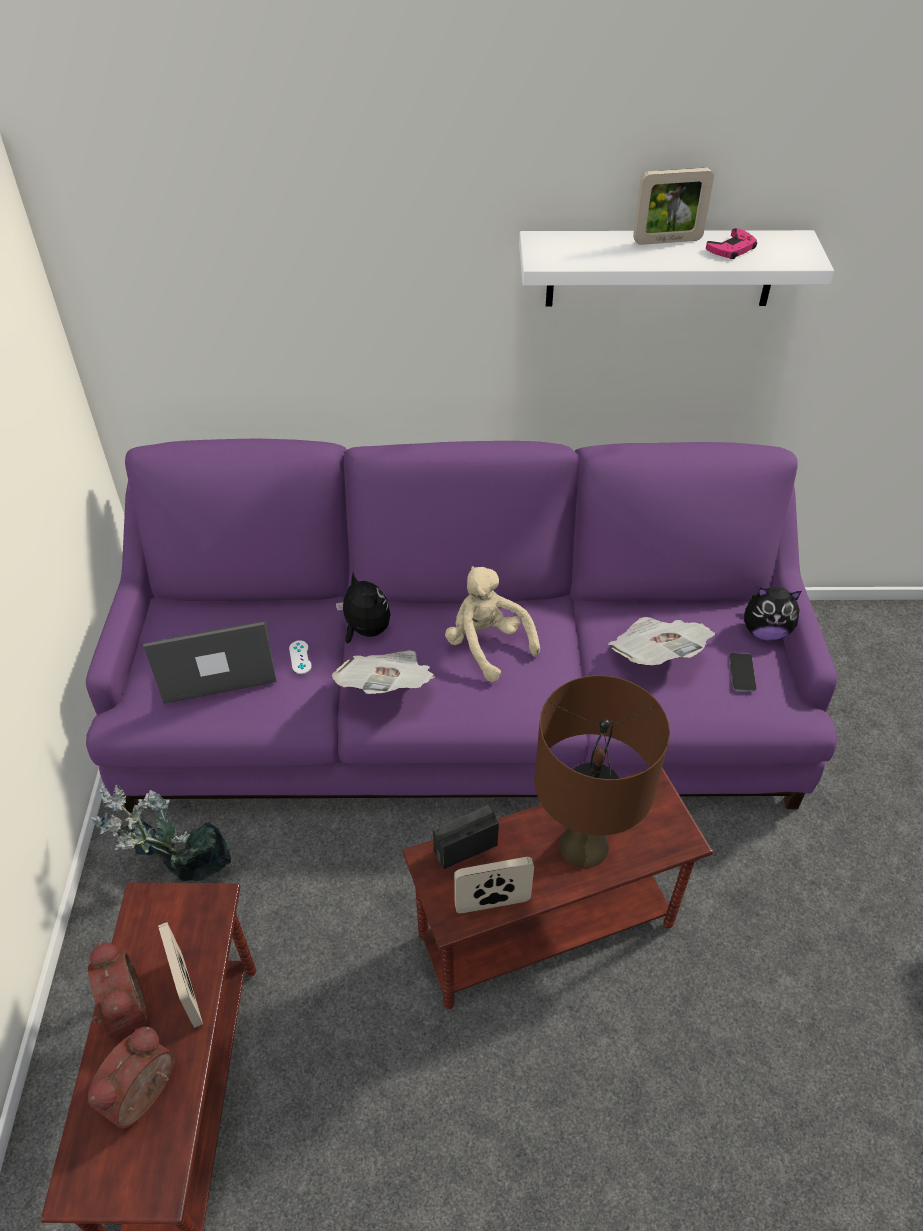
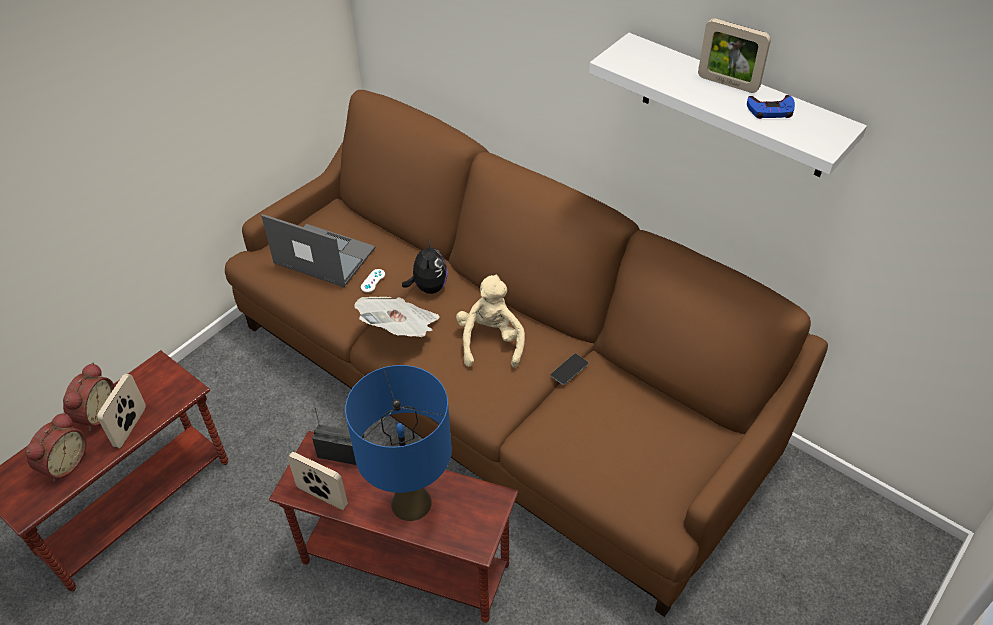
camera: 40 degrees right, 0 degrees up
purple sofa [86,439,837,813] -> brown sofa [225,90,828,617]
alarm clock [88,1027,175,1129] -> alarm clock turned 135 degrees clockwise [25,412,87,482]
potted plant [91,784,231,881] -> none
brown table lamp [534,675,670,868] -> blue table lamp [345,365,452,521]
newspaper [608,617,715,665] -> none
pink game controller [706,228,757,259] -> blue game controller [747,95,795,119]
phone [729,653,757,692] -> phone moved to [551,354,588,385]
plush toy [744,587,801,641] -> none

